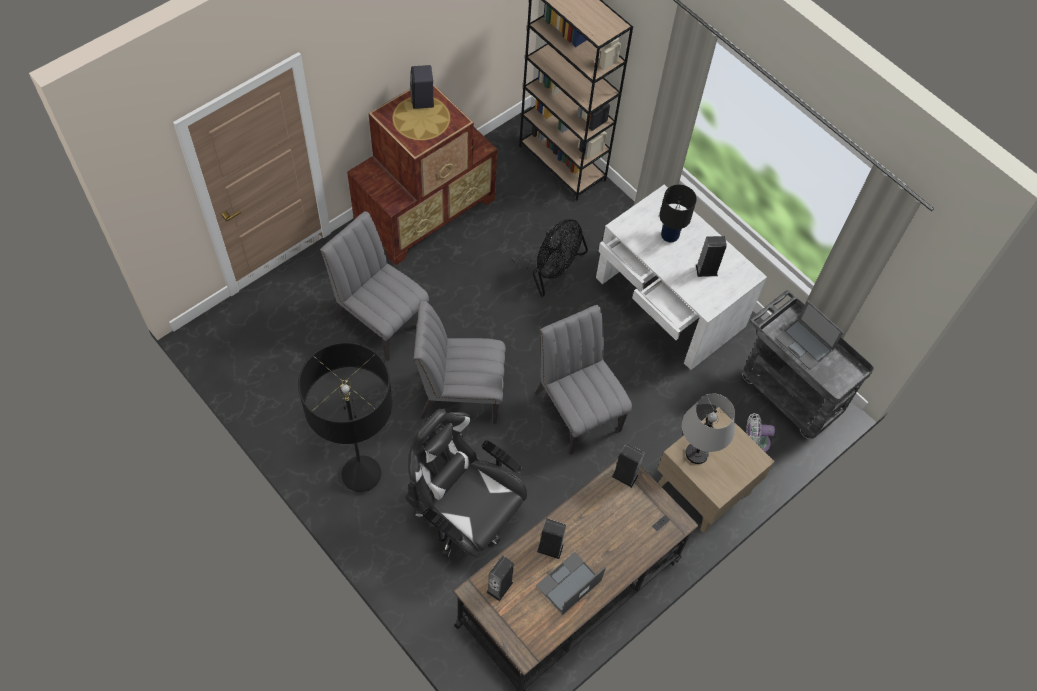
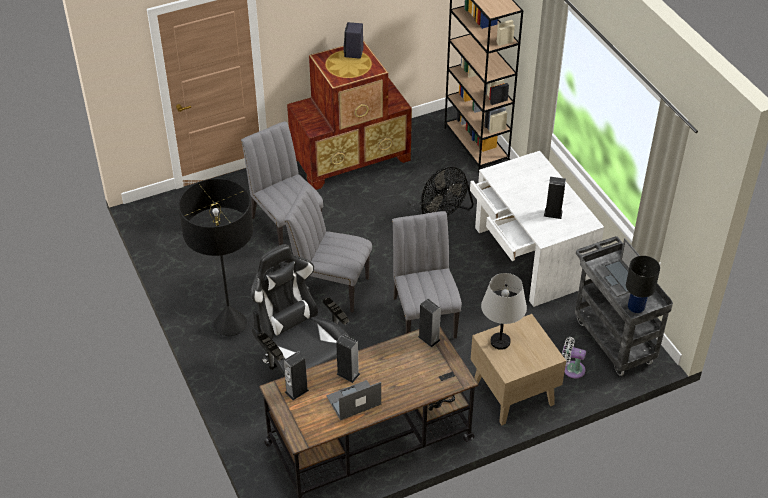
camera: 20 degrees right, 15 degrees down
black table lamp [659,185,697,242] -> black table lamp moved to [626,256,660,313]

